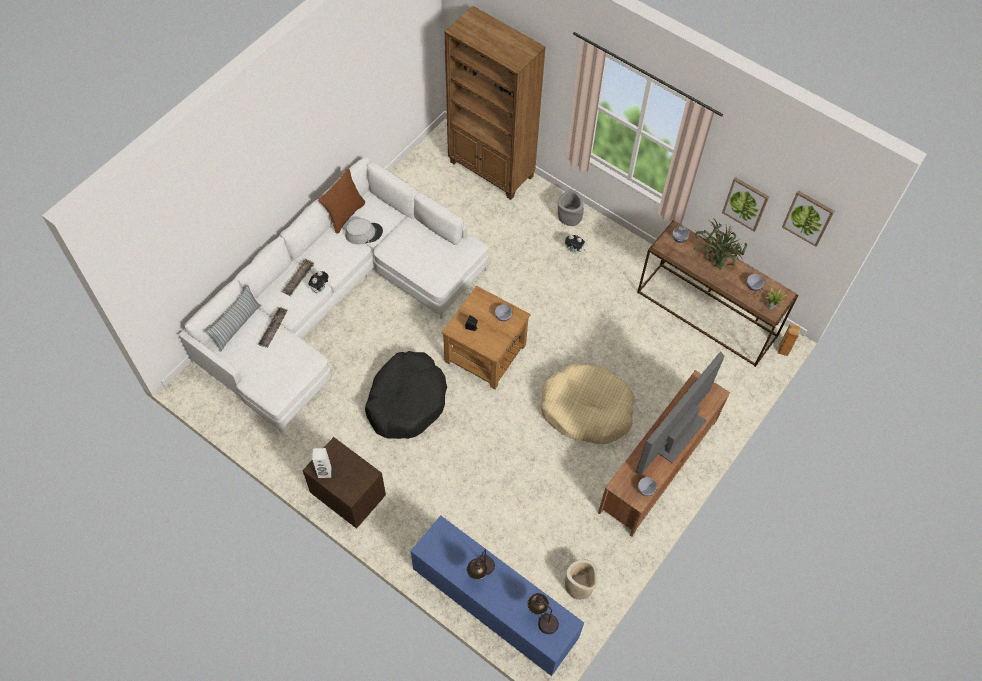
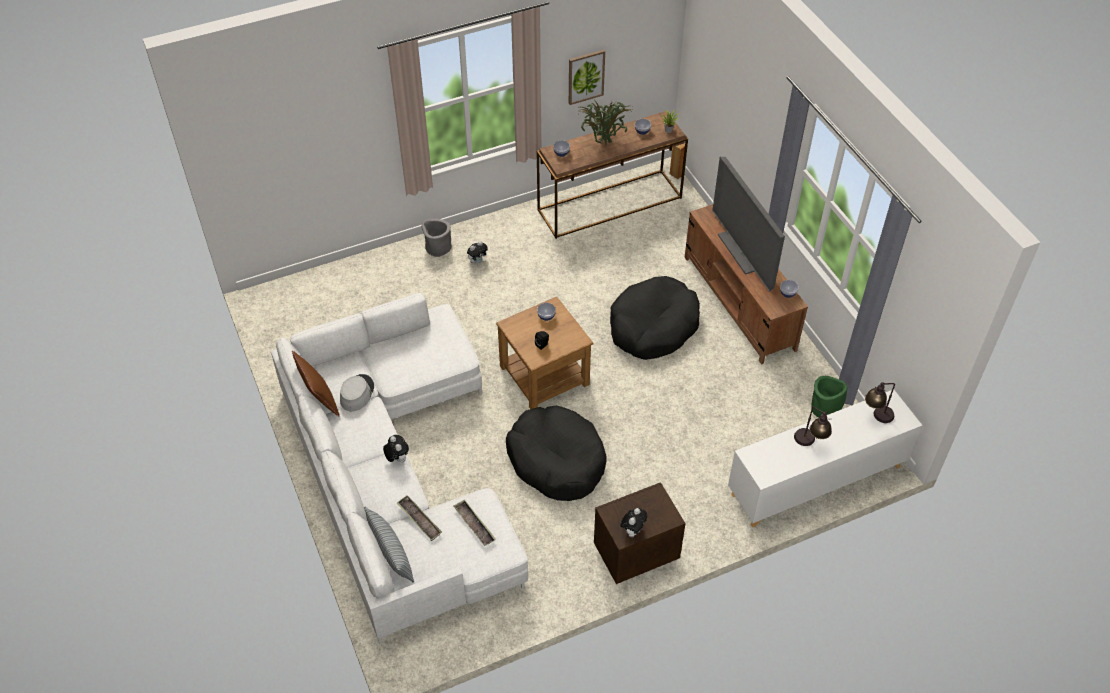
camera: 60 degrees left, 10 degrees down
tray [282,258,314,296] -> tray moved to [453,499,496,546]
white speaker [312,448,331,478] -> plush toy [621,508,647,537]
blue cabinet [411,515,584,676] -> white cabinet [728,390,922,528]
brown bookcase [445,6,546,200] -> none
beige dog bed [540,364,635,444] -> black dog bed [610,276,700,360]
beige planter [565,559,597,600] -> green planter [811,376,847,418]
picture [782,191,834,247] -> none

